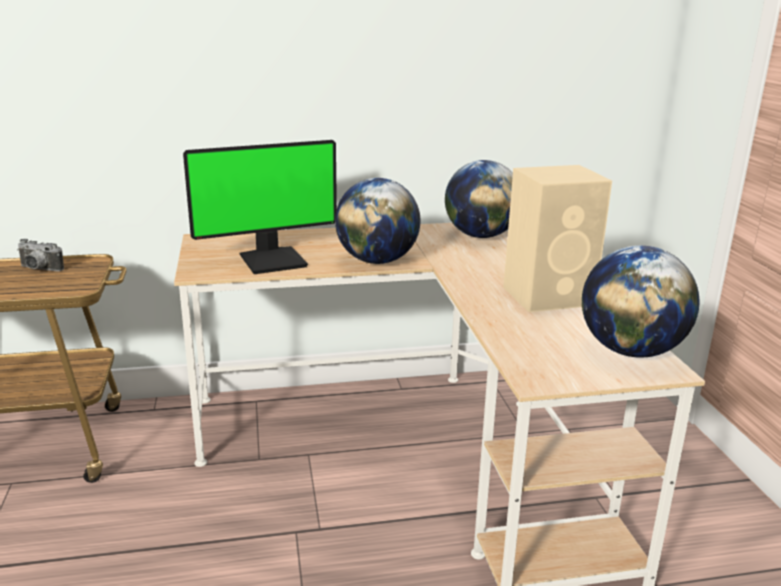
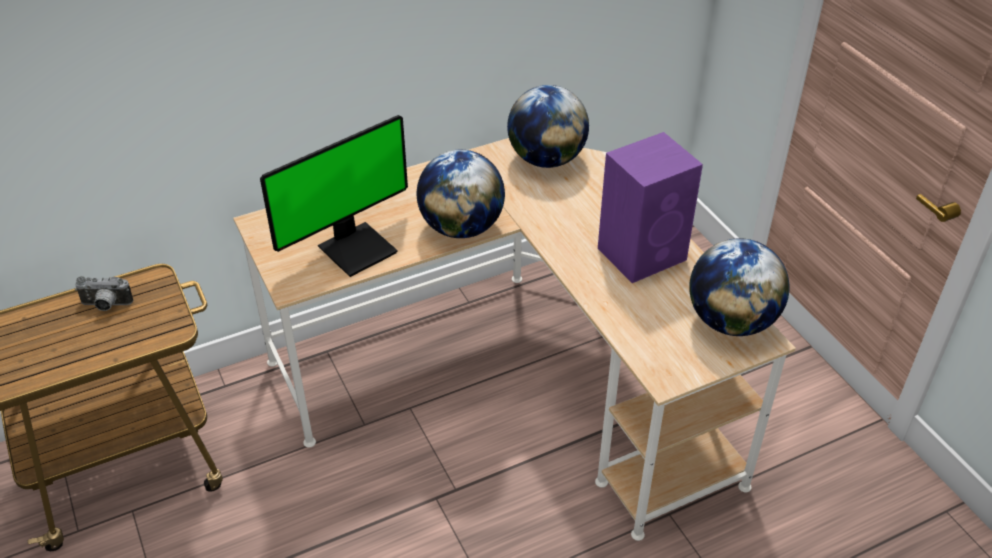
camera: 15 degrees left, 20 degrees up
beige speaker [503,165,612,312] -> purple speaker [598,132,703,283]

